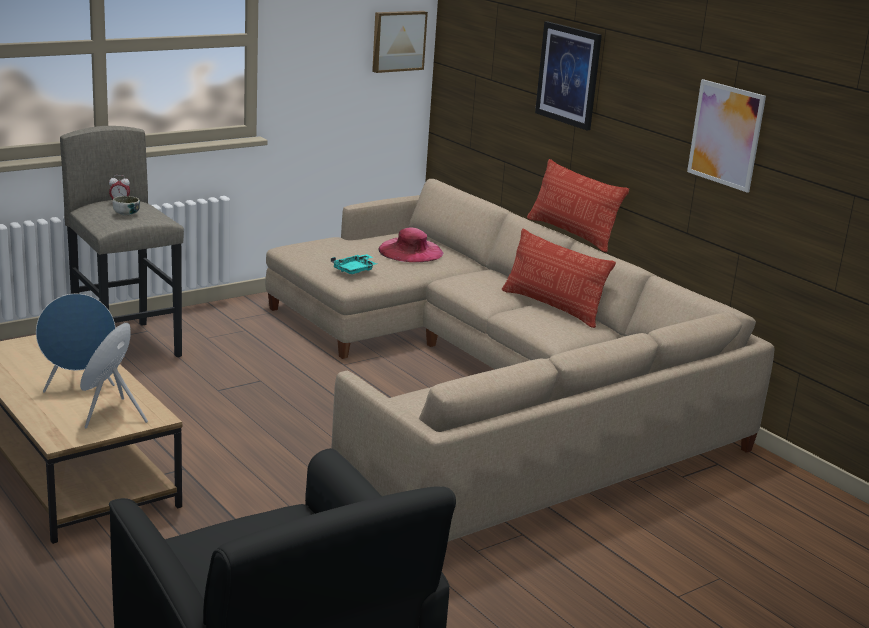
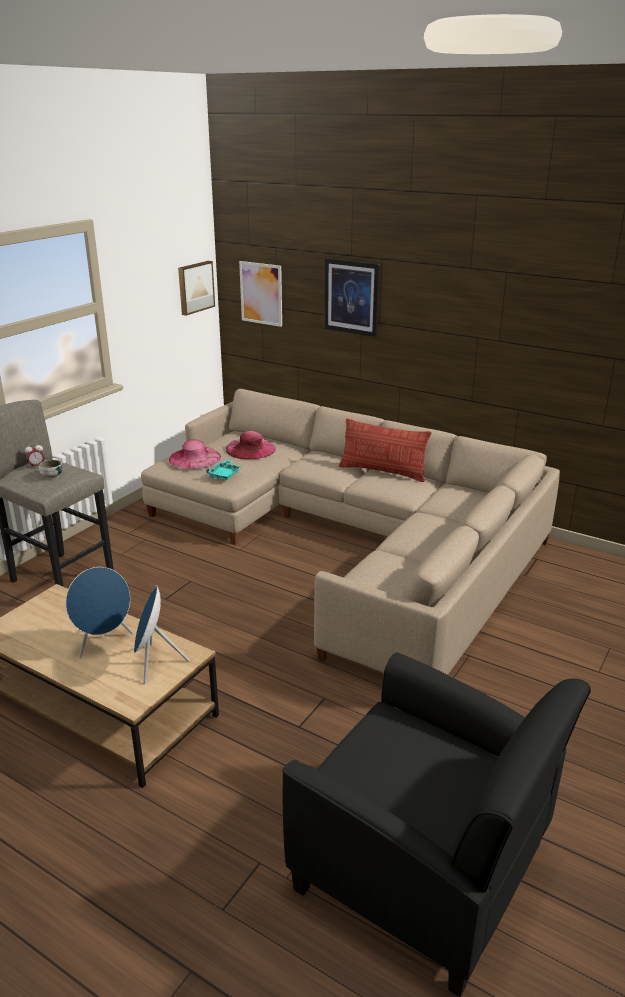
camera: 20 degrees left, 5 degrees up
pillow [527,159,629,252] -> none
picture [687,79,766,193] -> picture moved to [239,261,282,327]
none -> pink hat [169,439,221,469]

